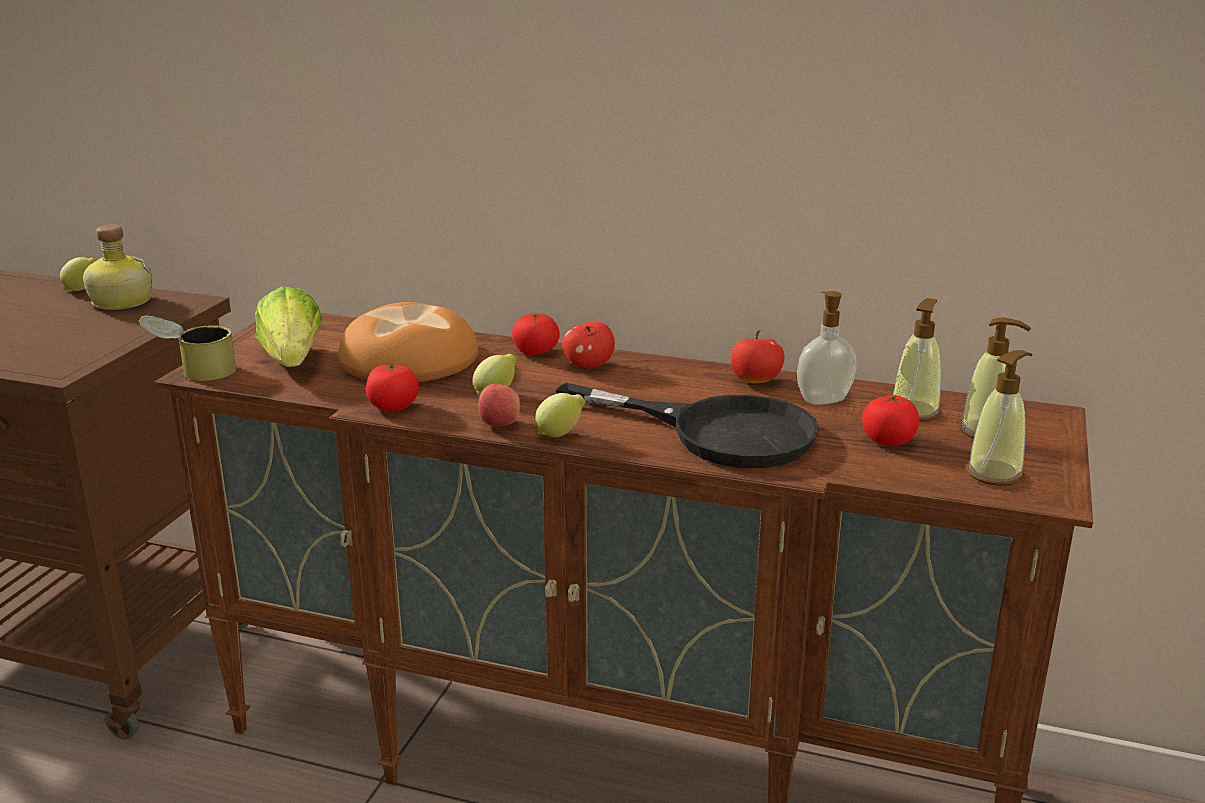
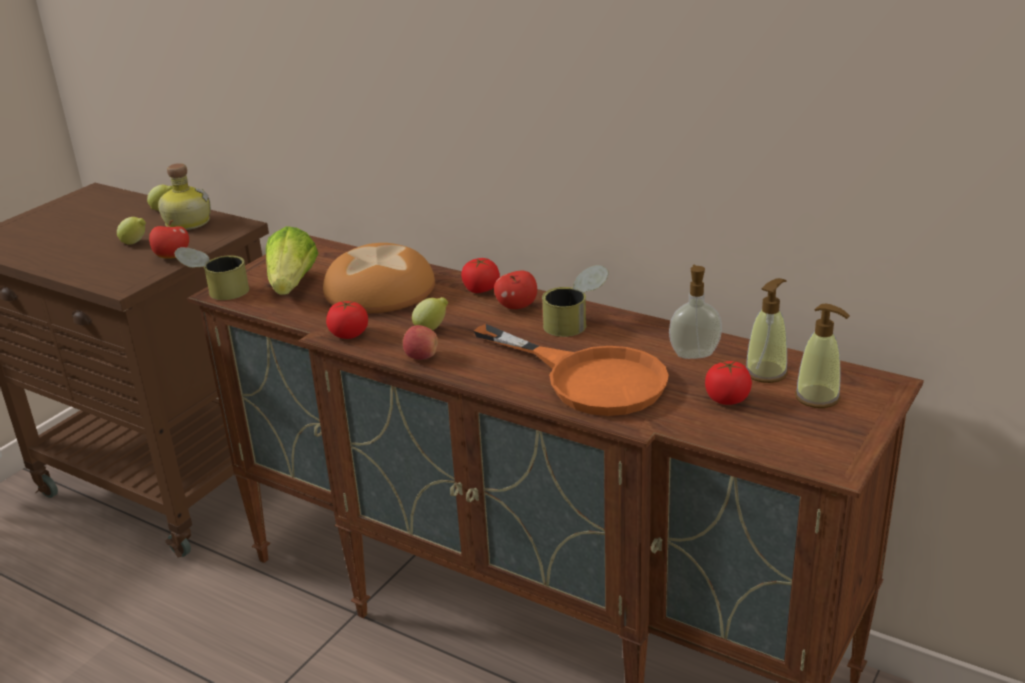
camera: 15 degrees right, 5 degrees up
lemon [535,393,586,437] -> lemon moved to [117,217,146,245]
black frying pan [556,383,819,468] -> orange frying pan [474,324,669,416]
apple [730,330,784,383] -> apple moved to [149,220,189,259]
soap dispenser [966,350,1032,486] -> none
none -> can [542,265,609,337]

